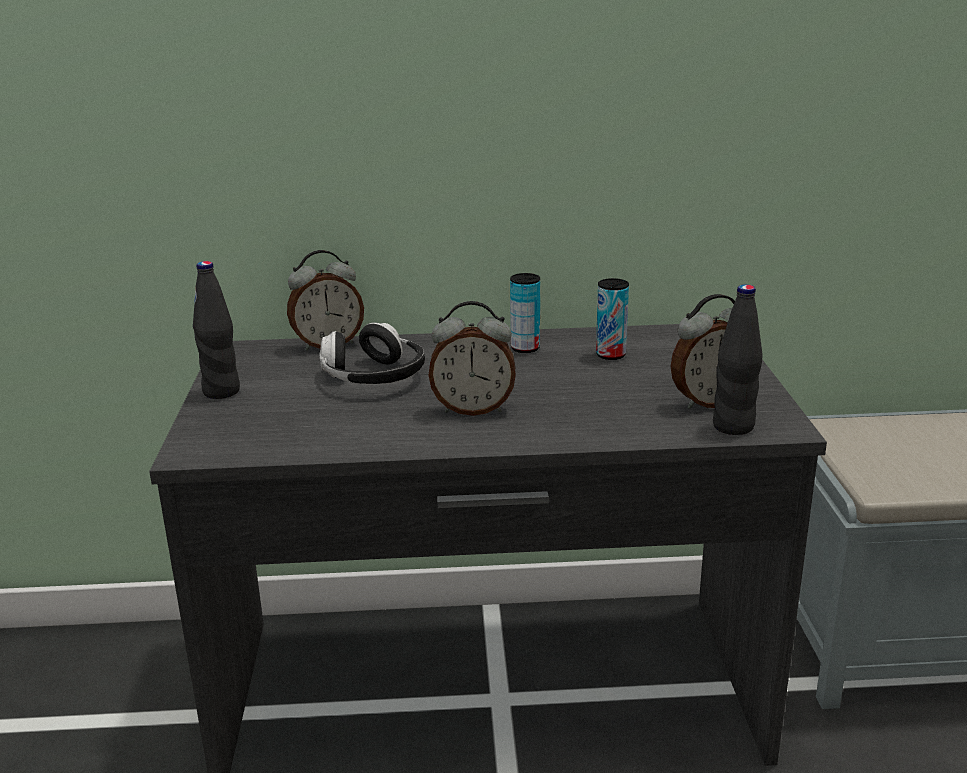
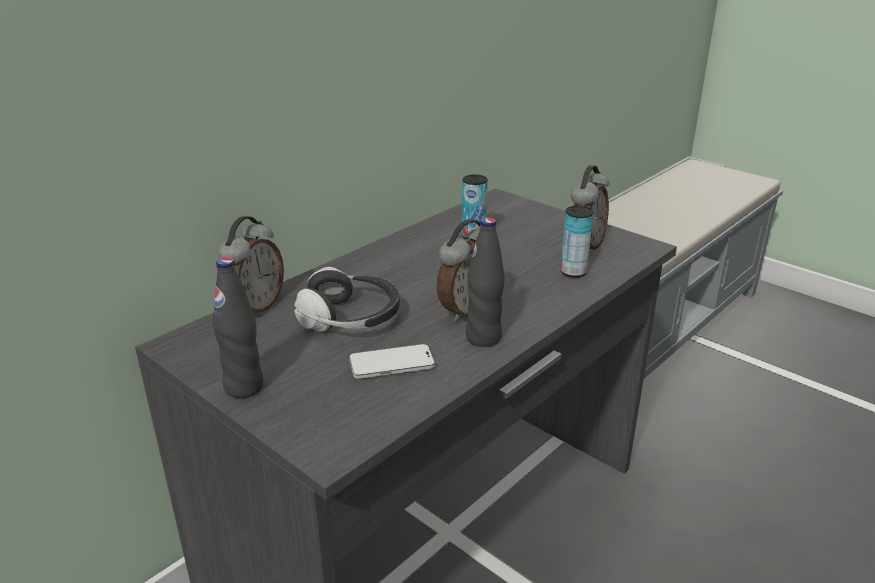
camera: 45 degrees left, 5 degrees up
can [510,273,540,353] -> can moved to [560,206,593,278]
black bottle [713,285,763,435] -> black bottle moved to [466,217,505,347]
none -> phone [349,344,435,379]

